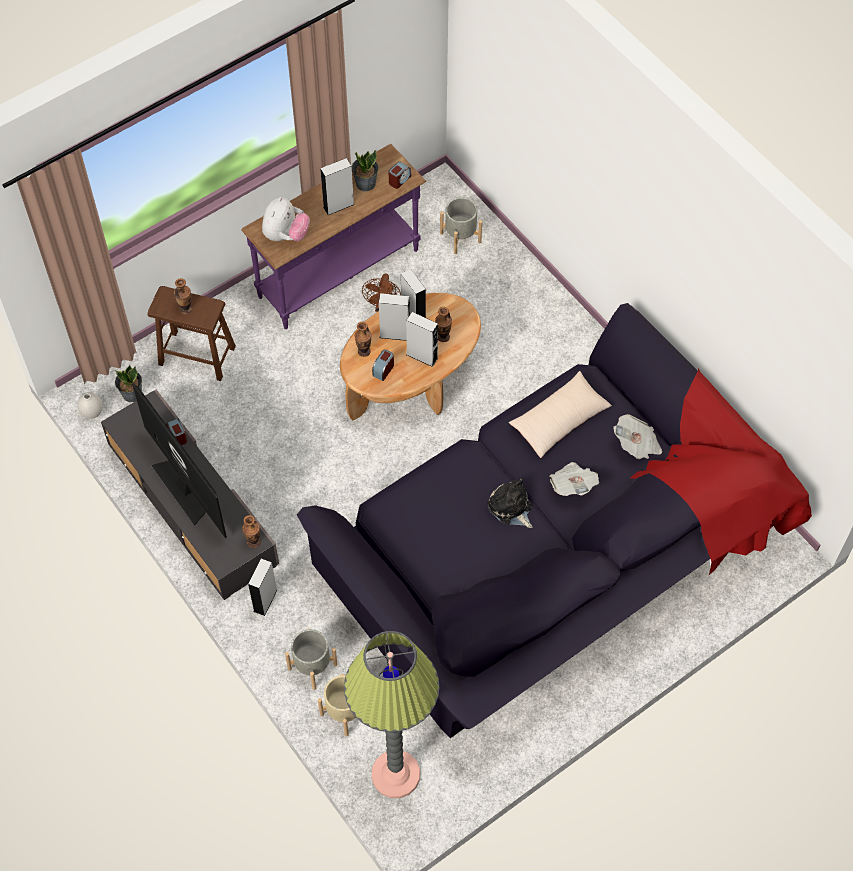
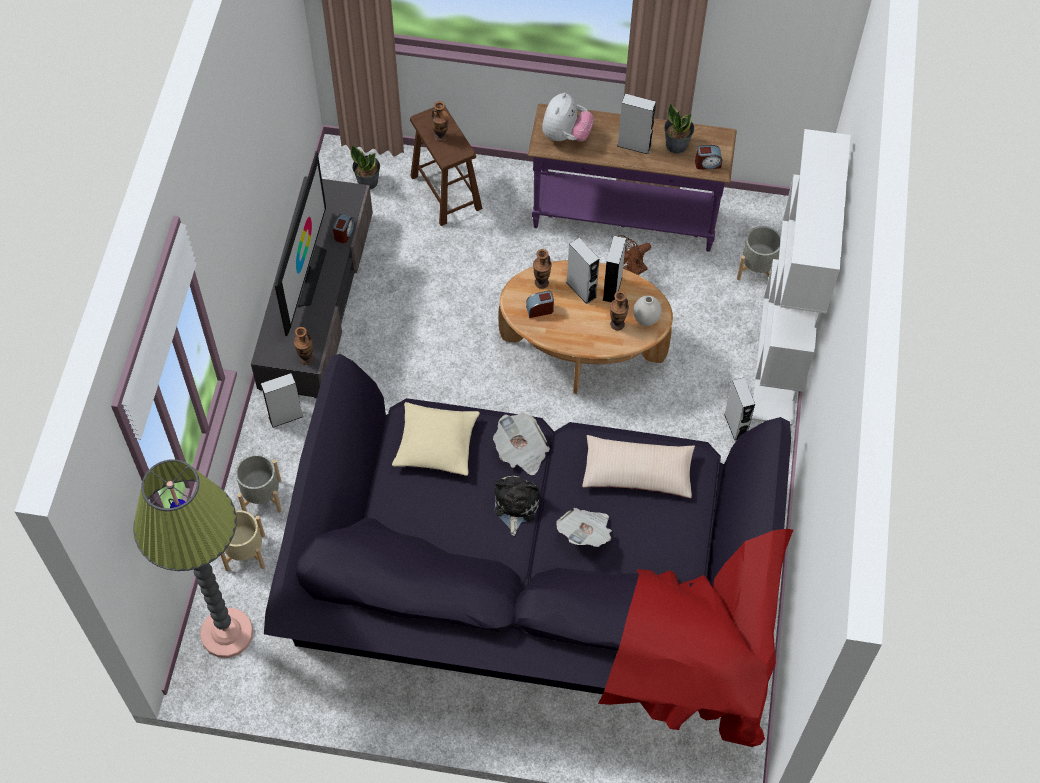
camera: 45 degrees right, 0 degrees up
white vase [78,392,103,419] -> white vase moved to [633,295,662,326]
plush toy [262,197,310,241] -> plush toy turned 45 degrees counterclockwise [542,92,594,142]
grey speaker [406,312,438,367] -> grey speaker moved to [724,378,755,441]
newspaper [613,414,663,459] -> newspaper moved to [493,413,550,475]
none -> beige pillow [392,402,480,476]
none -> white bookcase [751,129,851,425]

